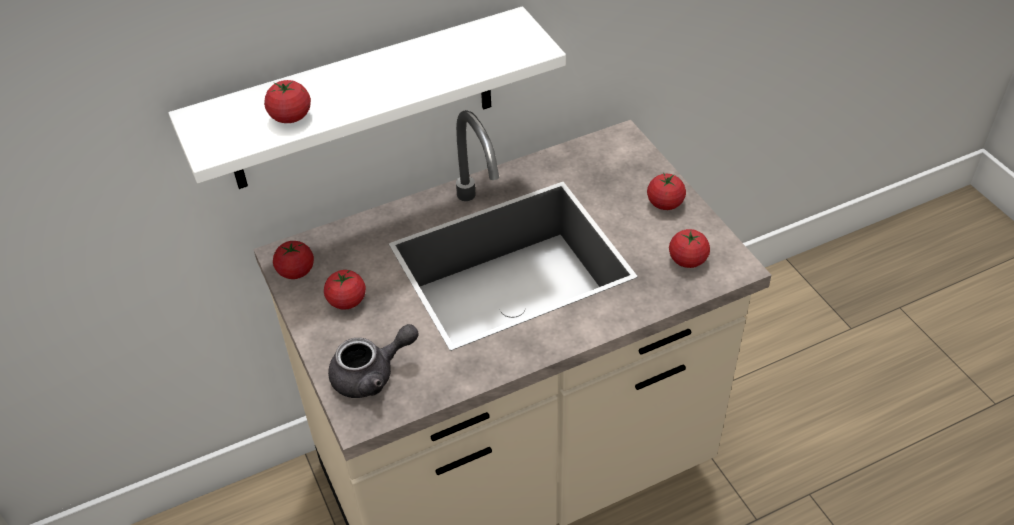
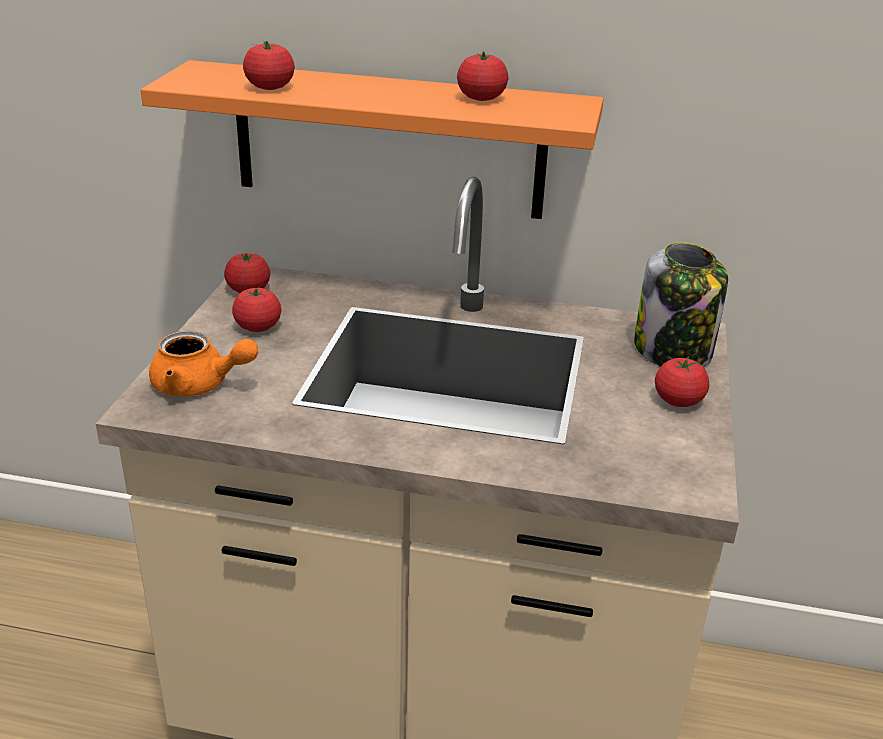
camera: 35 degrees right, 15 degrees down
white shelf [168,6,566,189] -> orange shelf [141,60,604,219]
grey teapot [328,324,418,398] -> orange teapot [149,331,258,396]
tomato [669,229,710,268] -> tomato moved to [457,51,508,101]
none -> jar [634,242,728,368]

